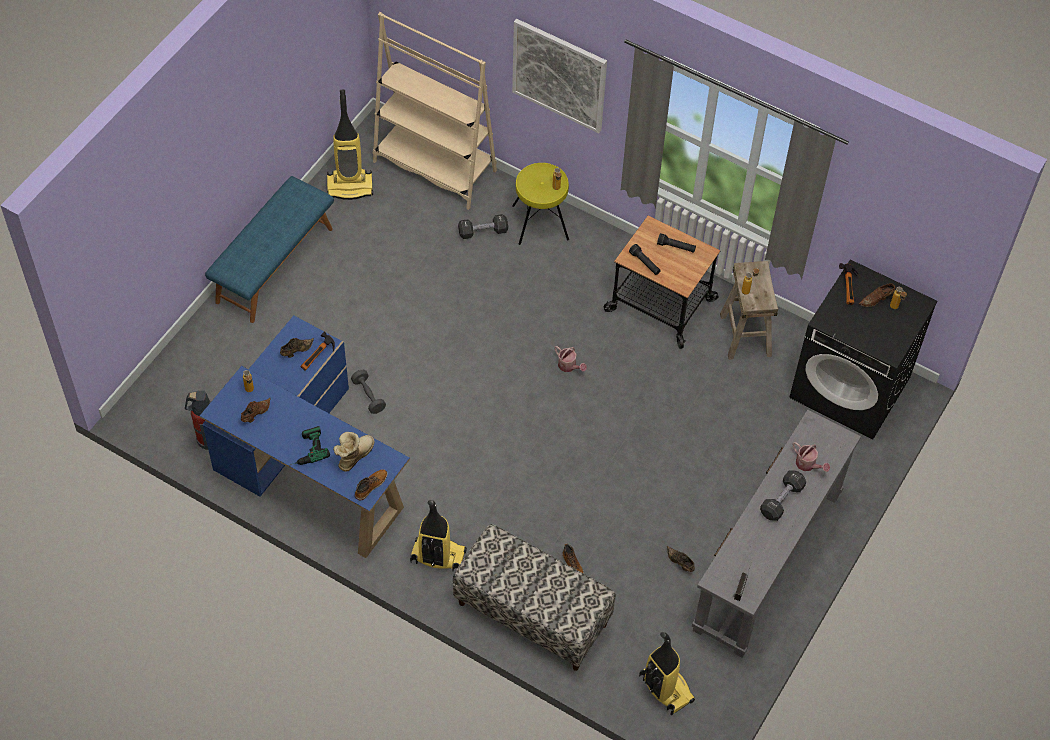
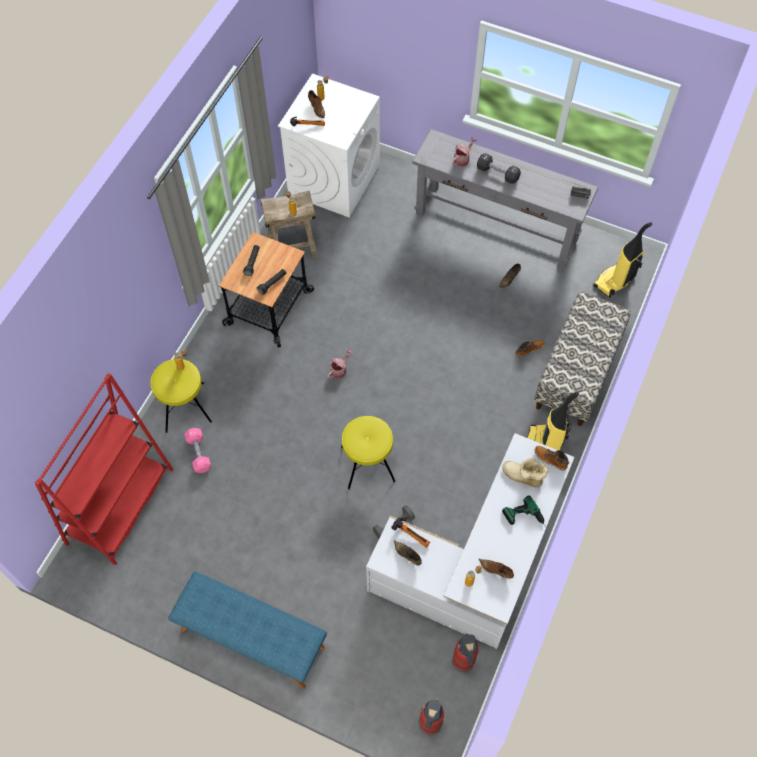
camera: 95 degrees left, 5 degrees up
blue desk [200,315,410,558] -> white desk [366,433,575,649]
vacuum cleaner [327,90,373,200] -> none
beige bookcase [373,12,497,210] -> red bookcase [35,373,173,565]
black dumbbell [458,214,508,239] -> pink dumbbell [184,428,211,473]
picture [512,19,607,133] -> none
black washing machine [789,259,937,440] -> white washing machine [278,73,380,217]
none -> yellow stool [341,416,396,489]
none -> fire extinguisher [418,698,445,736]

